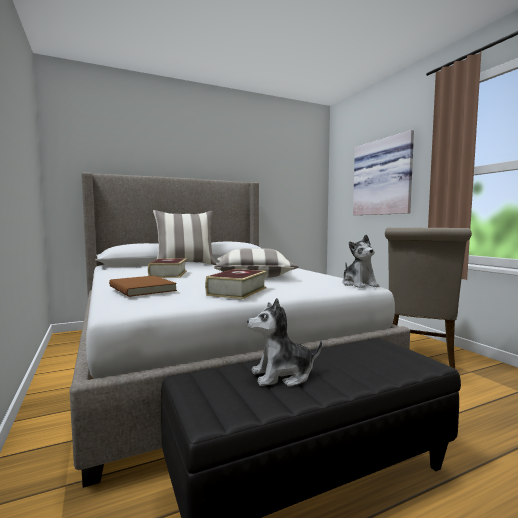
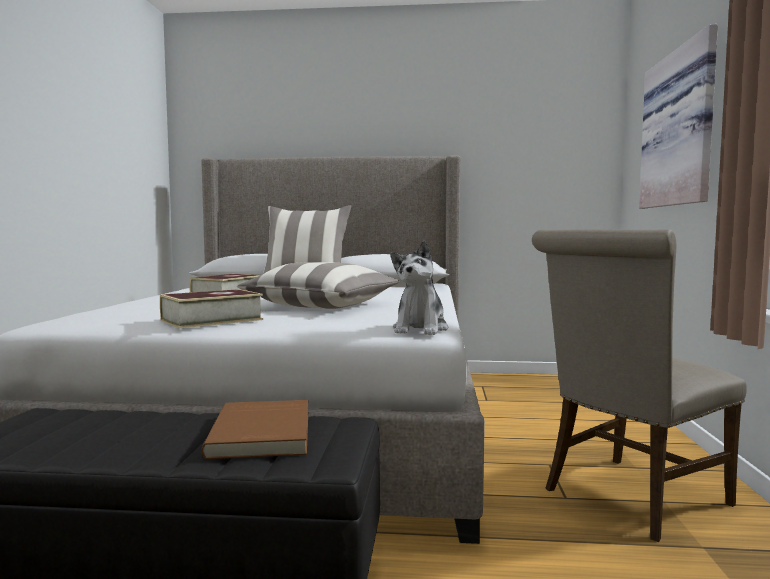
camera: 30 degrees right, 0 degrees up
brown book [109,276,177,297] -> brown book moved to [202,400,308,459]
plush toy [247,298,322,387] -> none

